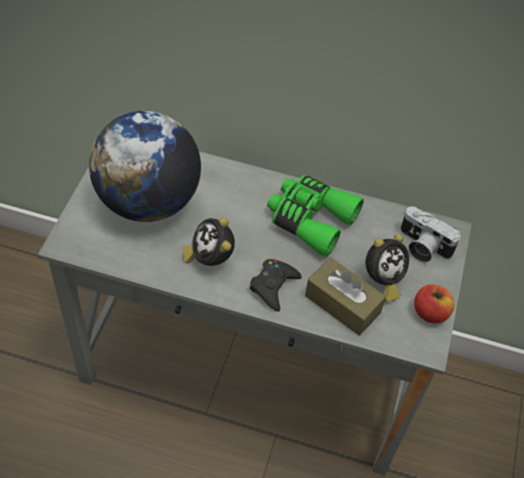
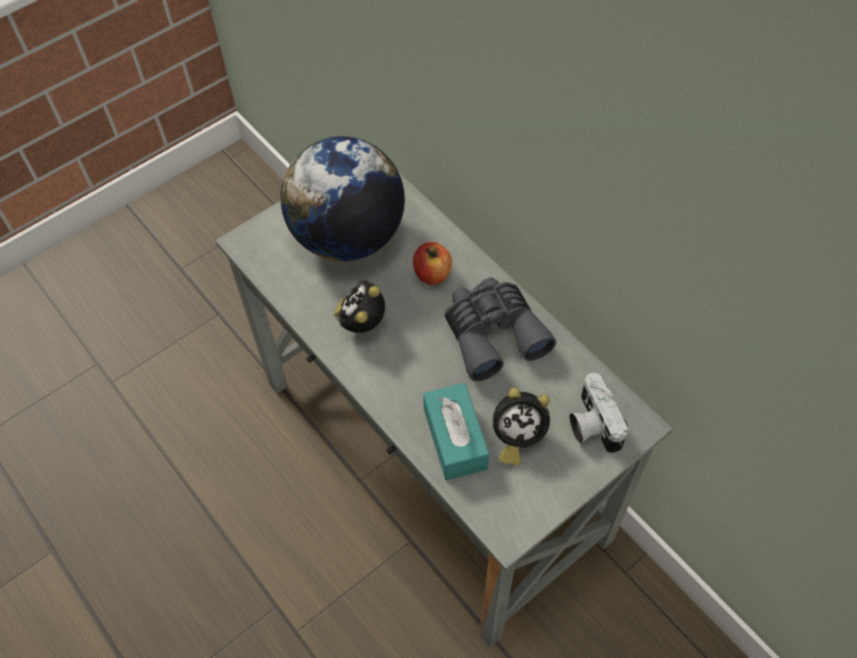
camera: 40 degrees right, 5 degrees up
black game controller [250,259,302,312] -> none
green binoculars [267,175,364,257] -> grey binoculars [444,277,556,381]
brown tissue box [305,257,386,336] -> turquoise tissue box [423,383,489,480]
apple [414,284,454,323] -> apple moved to [413,242,452,285]

